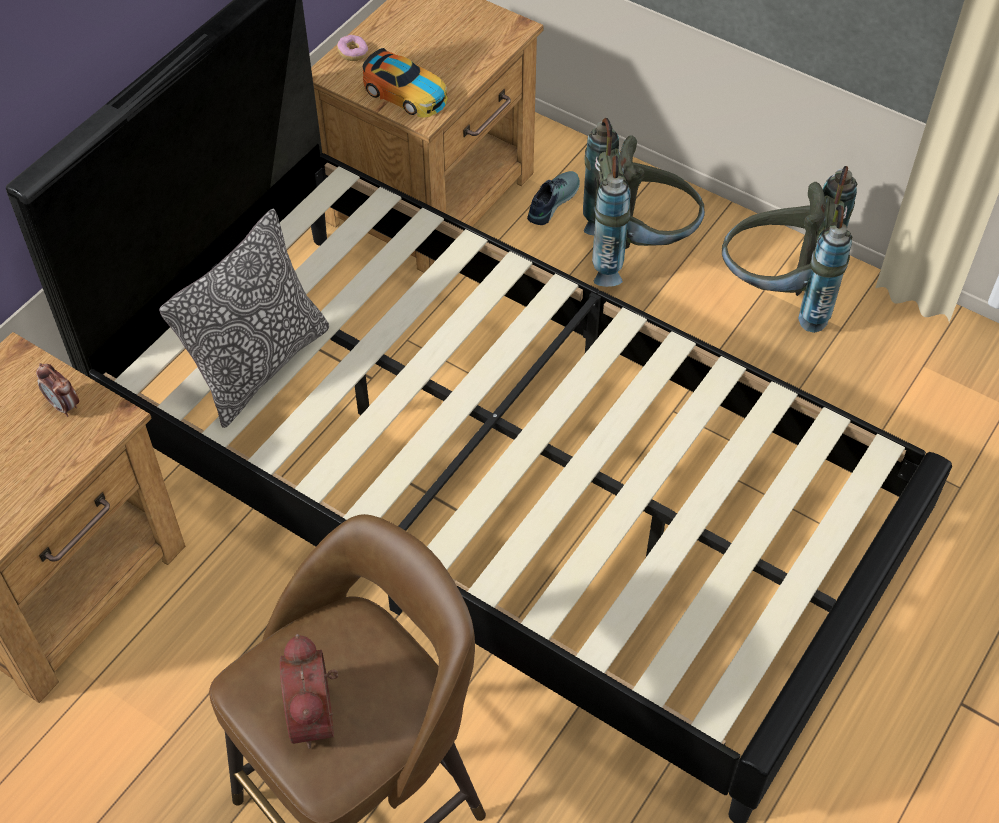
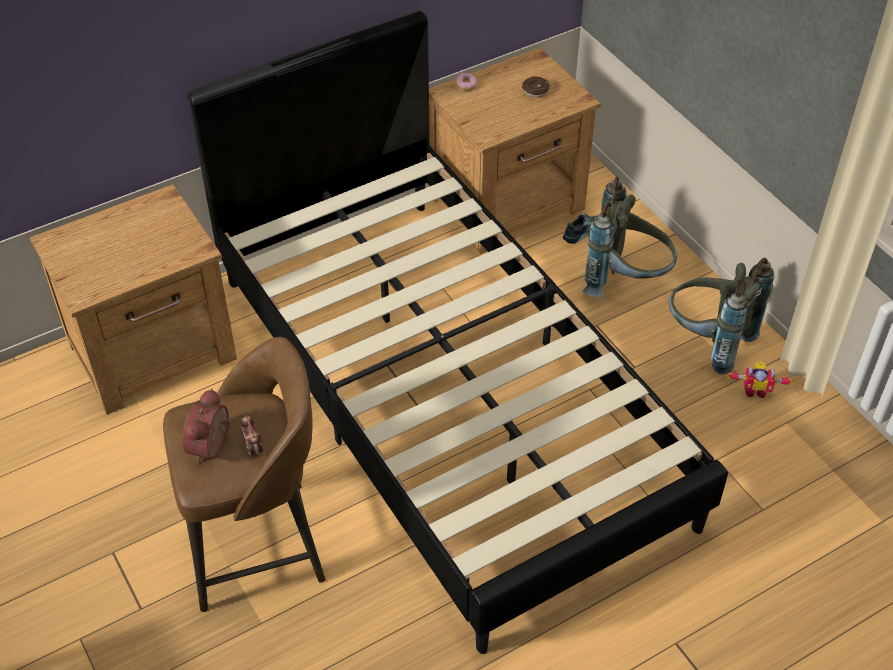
camera: 25 degrees right, 5 degrees down
alarm clock [36,363,79,417] -> alarm clock moved to [241,415,263,458]
pillow [159,209,329,428] -> none
toy car [363,48,448,118] -> none
none -> donut [522,76,550,98]
none -> toy robot [726,362,795,398]

